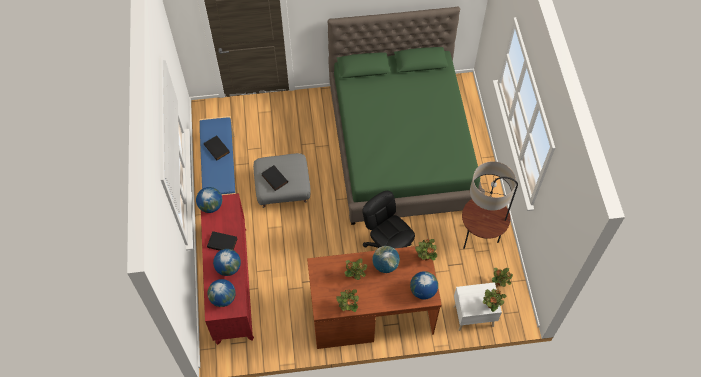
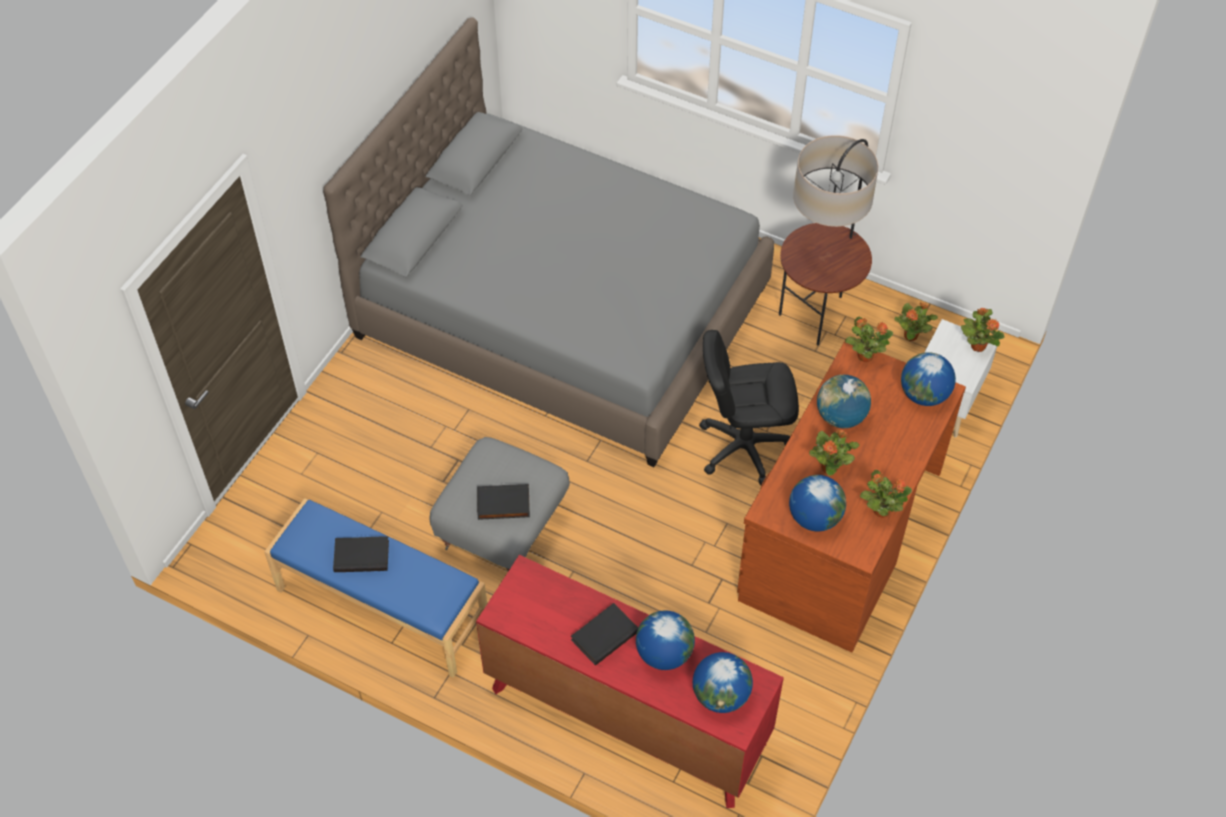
camera: 55 degrees left, 5 degrees down
globe [196,187,222,213] -> globe moved to [789,475,846,531]
green bed [328,6,485,225] -> grey bed [323,17,774,467]

